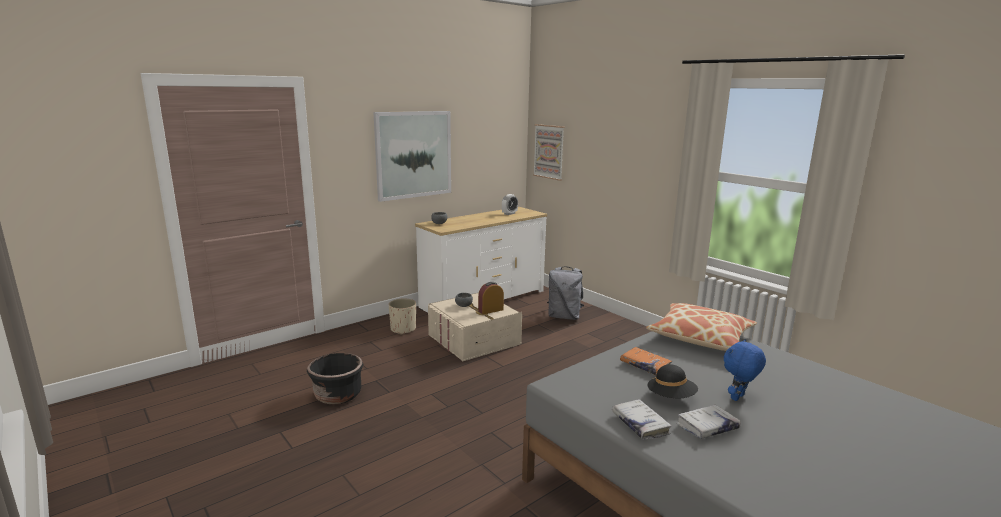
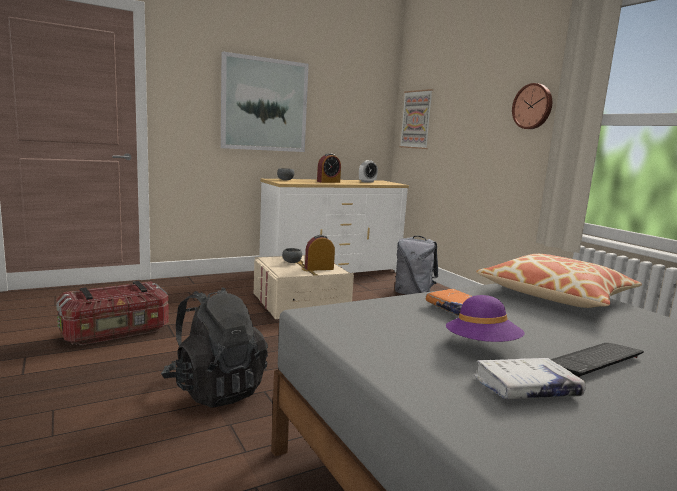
camera: 10 degrees right, 5 degrees down
black planter [307,353,363,404] -> storage box [56,281,169,345]
beige planter [389,299,416,335] -> none
white book [612,399,672,440] -> none
black hat [647,364,698,399] -> purple hat [446,295,525,342]
blue plush toy [724,339,766,401] -> keyboard [551,343,644,378]
none -> black backpack [161,287,268,407]
none -> alarm clock [317,153,341,183]
none -> wall clock [512,83,552,129]

